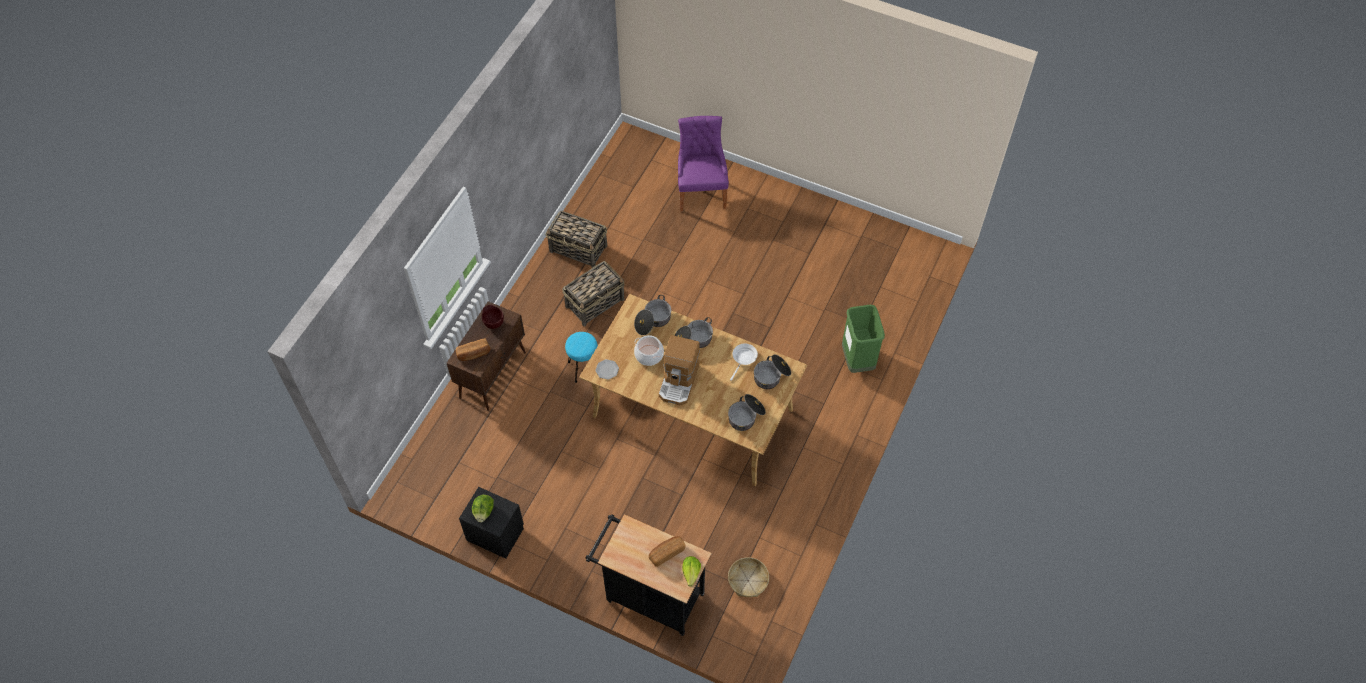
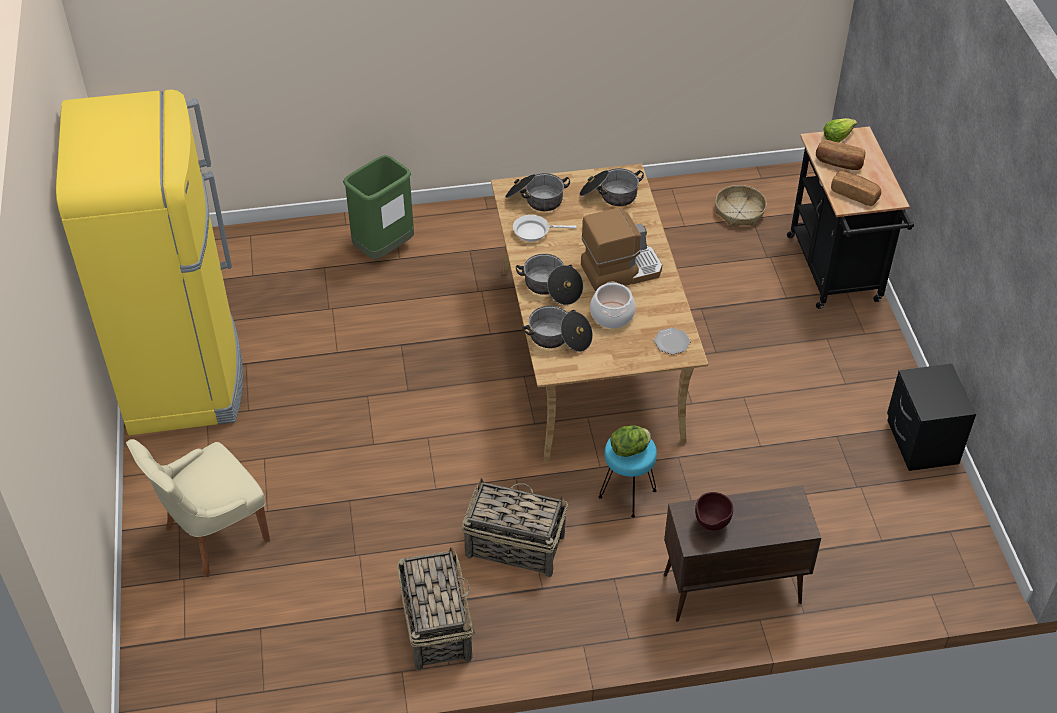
camera: 125 degrees left, 10 degrees down
bread [456,339,490,361] -> bread moved to [831,171,881,206]
lettuce [472,495,494,522] -> lettuce moved to [610,425,651,457]
purple chair [678,116,729,212] -> beige chair [126,439,270,577]
none -> yellow fridge [56,89,243,435]

